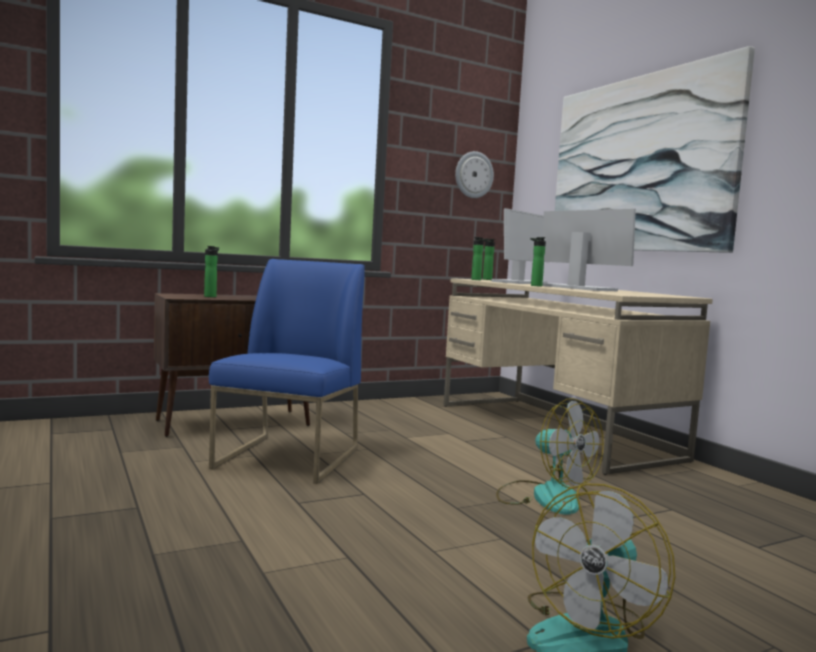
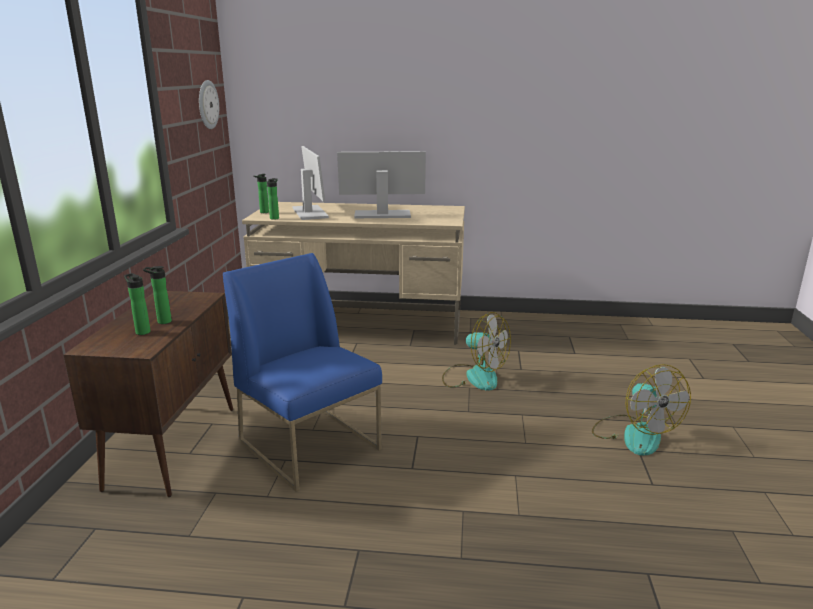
camera: 55 degrees left, 15 degrees up
fan [496,398,604,515] -> fan turned 45 degrees clockwise [442,312,511,391]
bottle [530,237,546,287] -> bottle moved to [143,266,172,324]
picture [555,46,755,253] -> none

